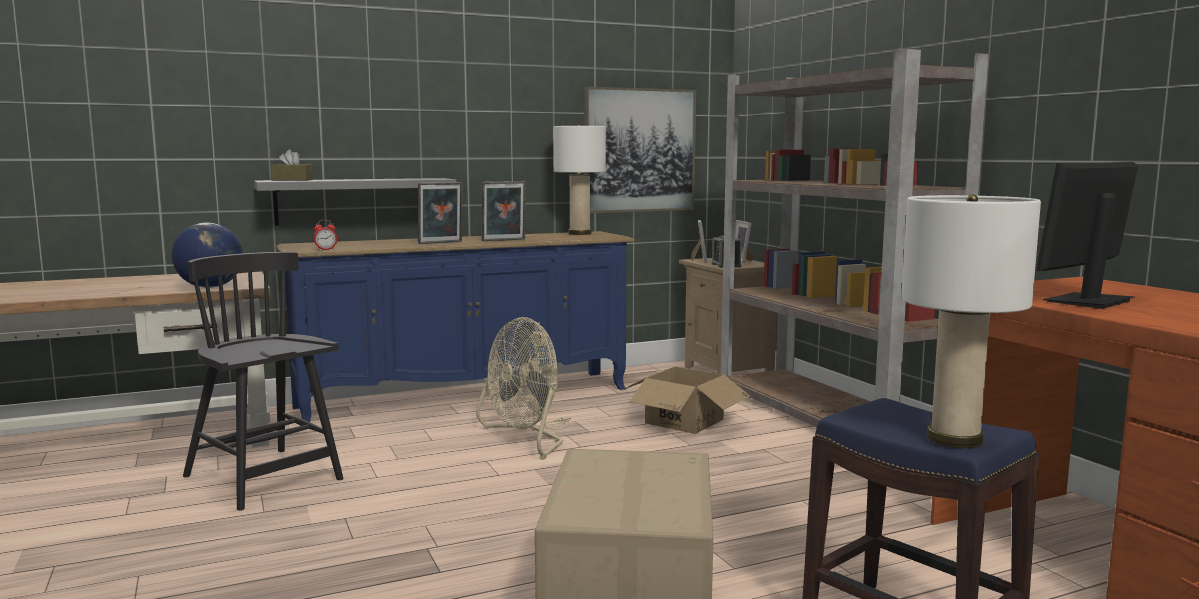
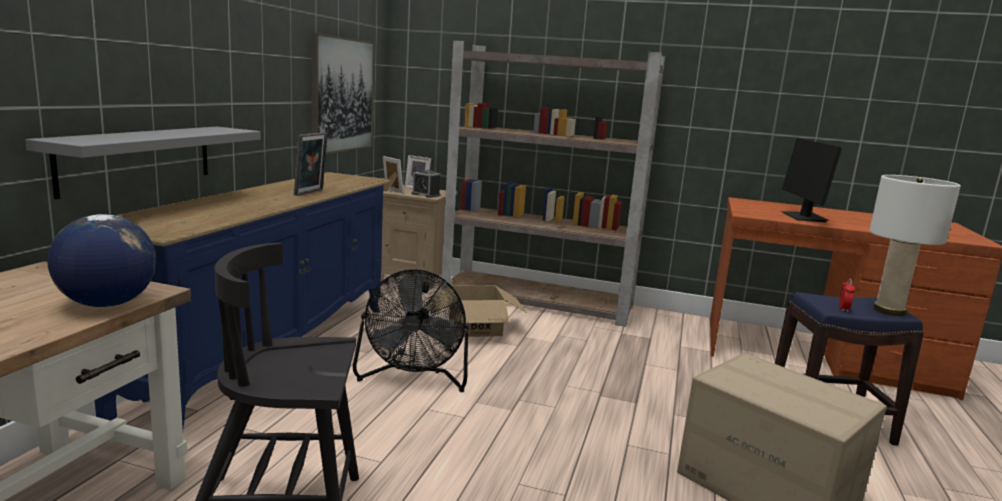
camera: 50 degrees left, 5 degrees up
brown tissue box [271,150,313,181] -> none
alarm clock [314,220,337,250] -> alarm clock moved to [839,278,855,312]
picture frame [418,182,463,244] -> none
beige fan [476,317,570,460] -> black fan [353,269,470,392]
white table lamp [553,125,606,235] -> none

